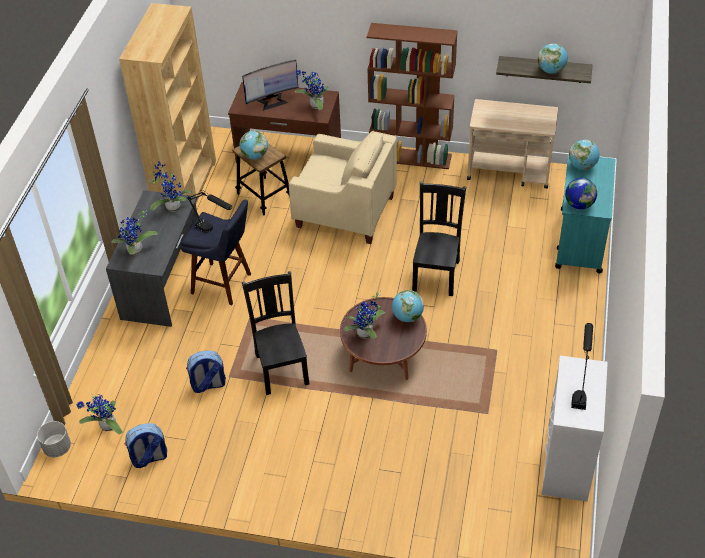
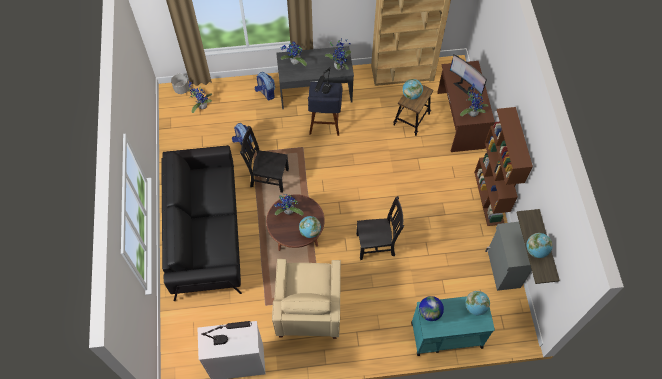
camera: 70 degrees right, 15 degrees up
backpack [125,423,167,468] -> backpack moved to [255,72,275,100]
black chair [242,271,309,395] -> black chair turned 135 degrees counterclockwise [240,125,289,193]
beige armchair [289,131,397,244] -> beige armchair moved to [272,259,341,339]
beige cart [467,99,558,189] -> grey cabinet [485,222,532,291]
none -> black sofa [161,145,242,301]

